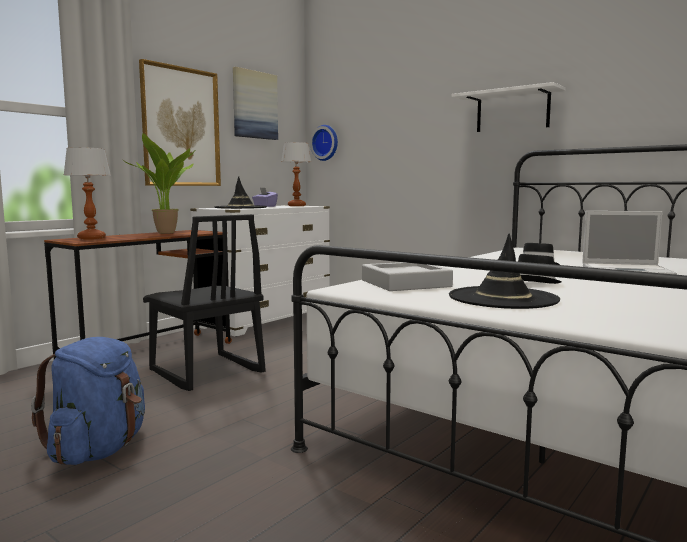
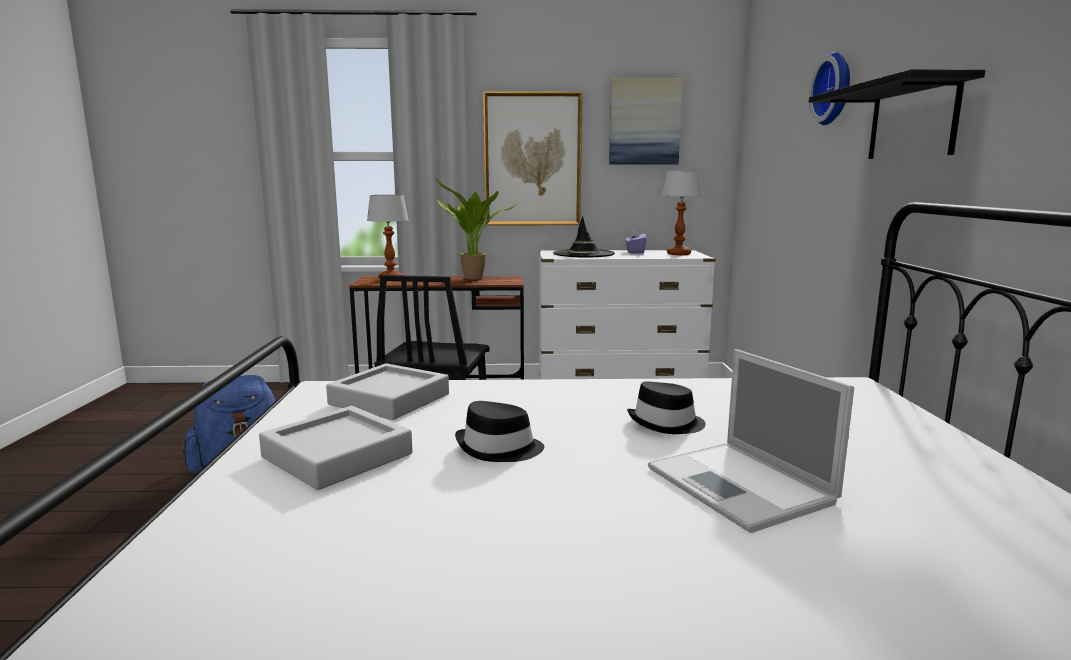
camera: 50 degrees right, 5 degrees up
wall clock [310,125,338,161] -> wall clock moved to [809,52,850,125]
black hat [449,234,560,309] -> grey tray [259,406,412,490]
white shelf [452,82,566,132] -> black shelf [809,69,985,159]

